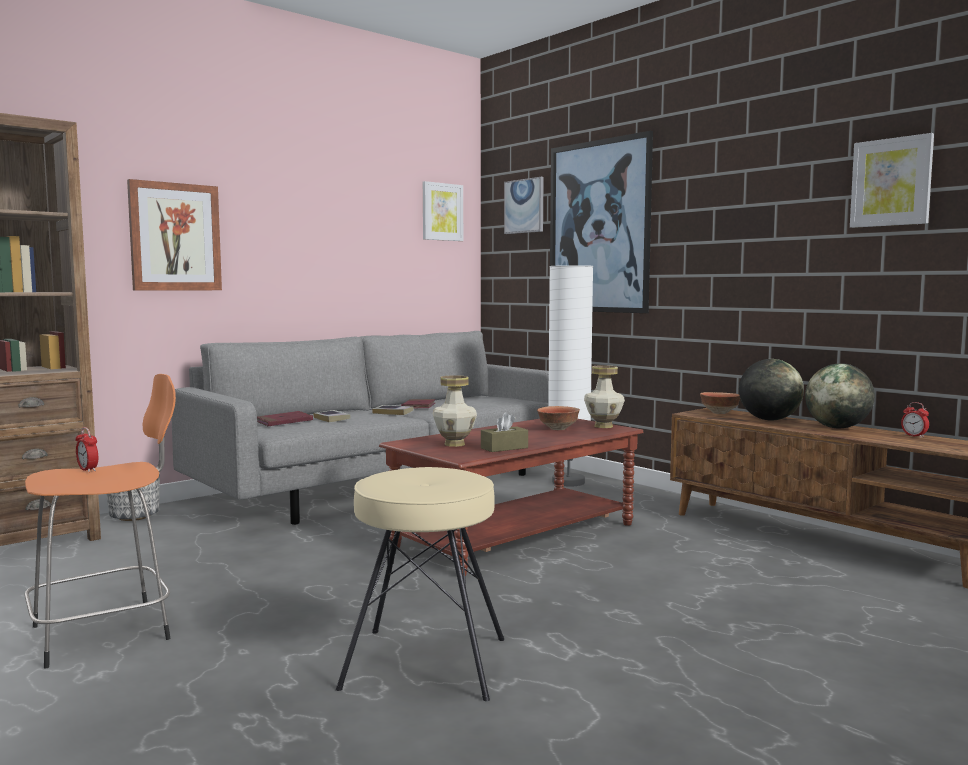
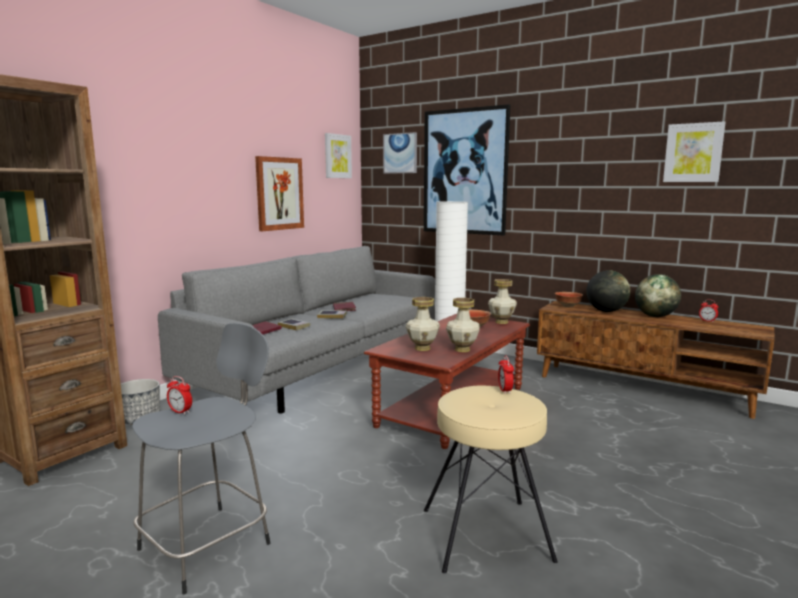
camera: 15 degrees left, 5 degrees up
orange stool [24,374,176,668] -> grey stool [132,323,270,594]
picture [127,179,222,291] -> picture moved to [255,156,304,231]
brown tissue box [481,412,528,452] -> vase [446,298,480,352]
none -> alarm clock [498,355,514,394]

